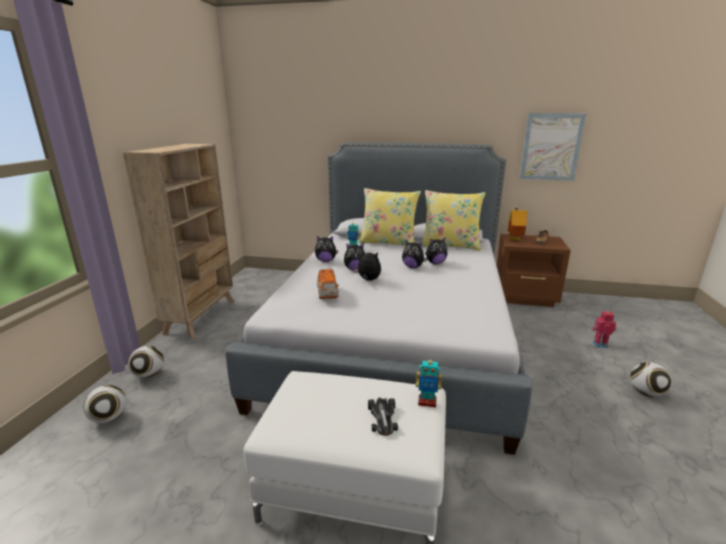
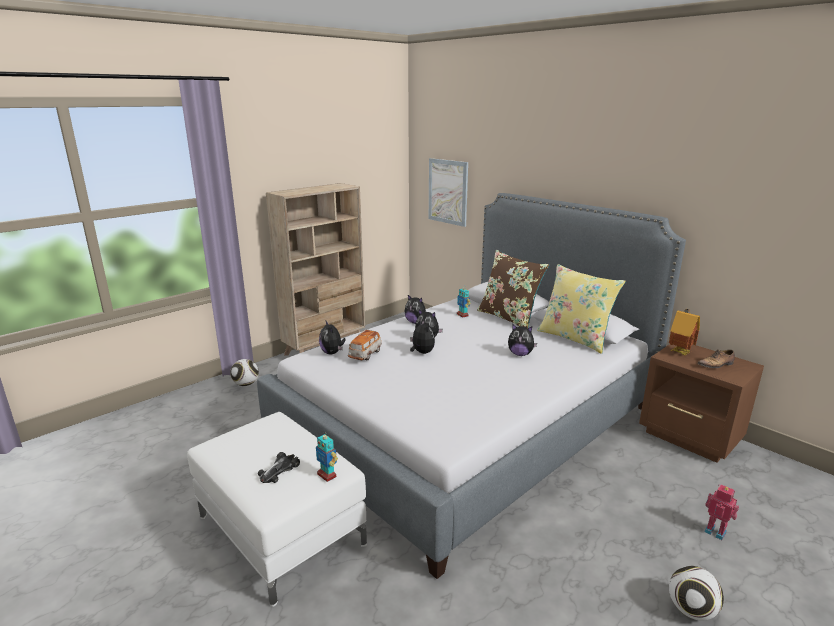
camera: 35 degrees right, 0 degrees up
football [83,385,127,424] -> none
yellow pillow [358,188,421,246] -> brown pillow [477,250,549,329]
plush toy [402,240,428,268] -> plush toy moved to [319,320,345,355]
picture [519,113,586,181] -> picture moved to [429,158,468,227]

